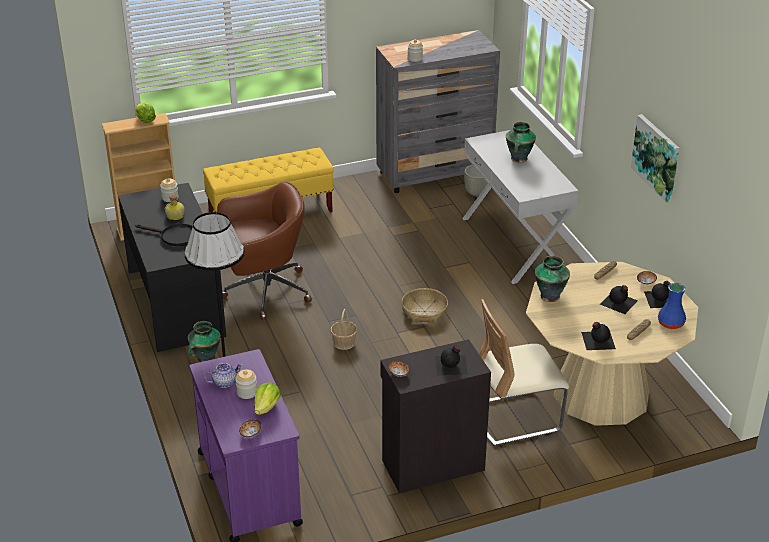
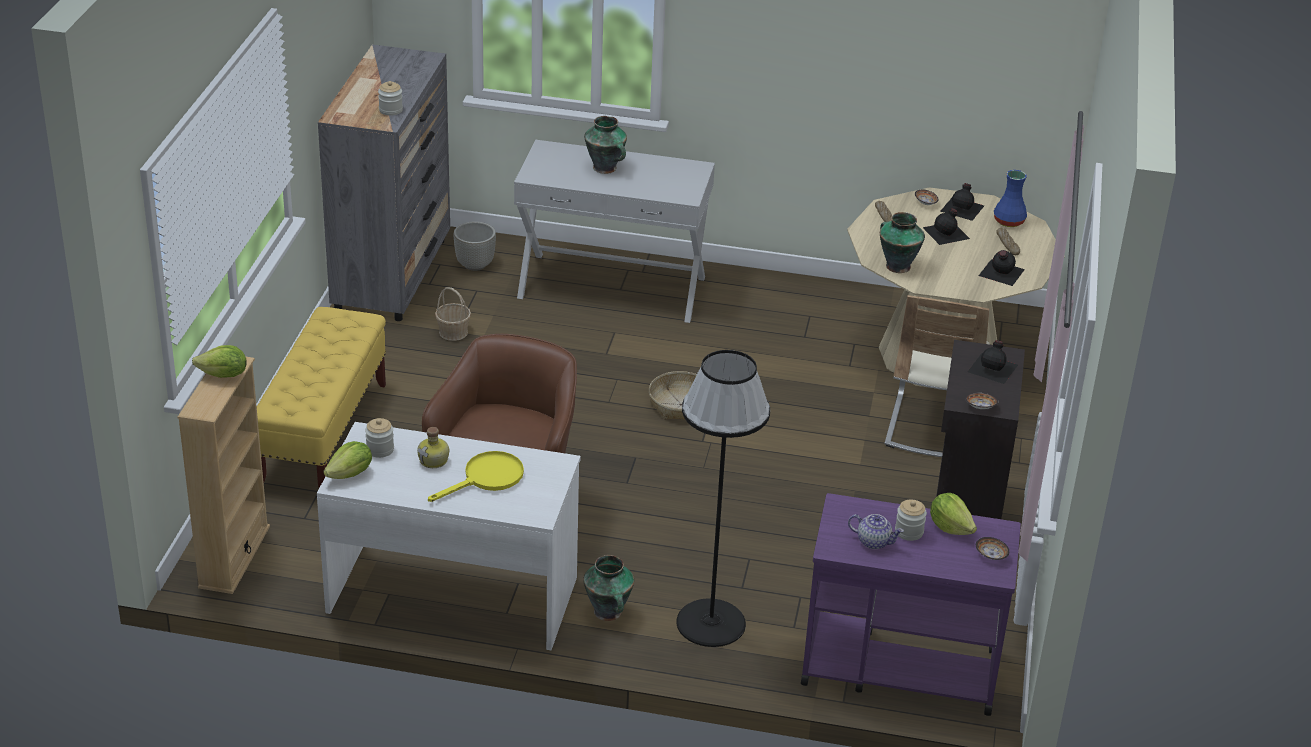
camera: 60 degrees left, 0 degrees up
black desk [118,183,226,352] -> white desk [317,422,581,650]
black frying pan [135,224,193,246] -> yellow frying pan [428,451,524,502]
teapot [204,363,243,388] -> teapot turned 105 degrees clockwise [848,514,904,549]
basket [331,309,357,350] -> basket moved to [435,287,471,341]
picture [631,114,679,203] -> none
none -> lettuce [324,441,372,479]

